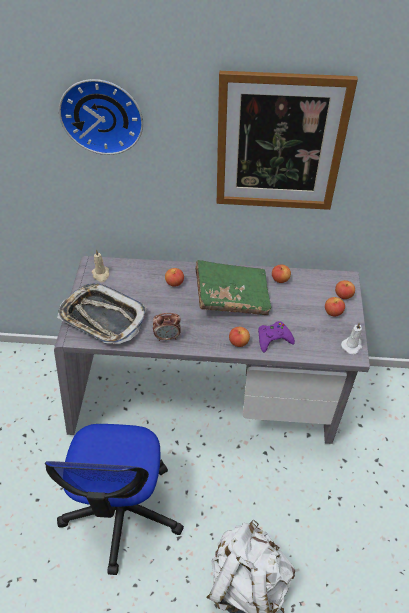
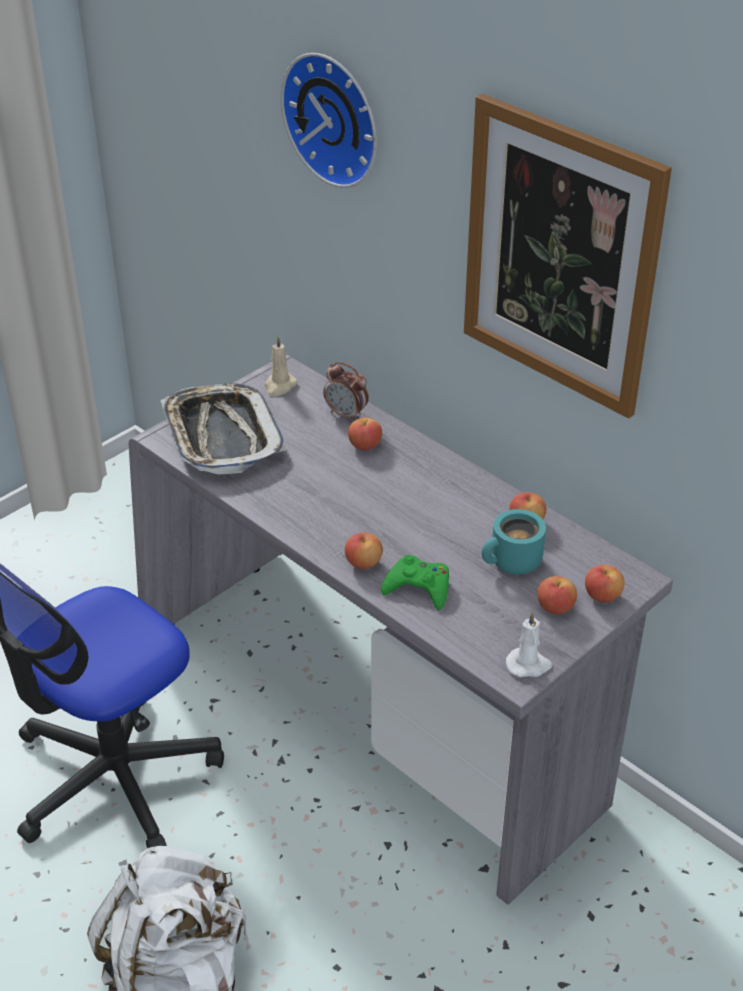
camera: 40 degrees right, 10 degrees down
alarm clock [153,313,181,341] -> alarm clock moved to [323,362,369,421]
green book [195,260,271,315] -> none
purple game controller [258,321,295,353] -> green game controller [381,555,449,610]
none -> turquoise mug [482,509,546,575]

